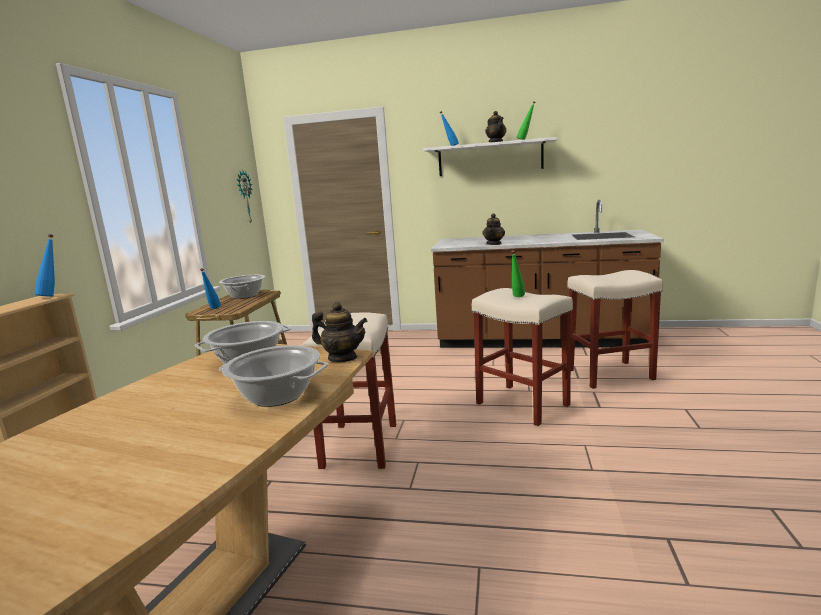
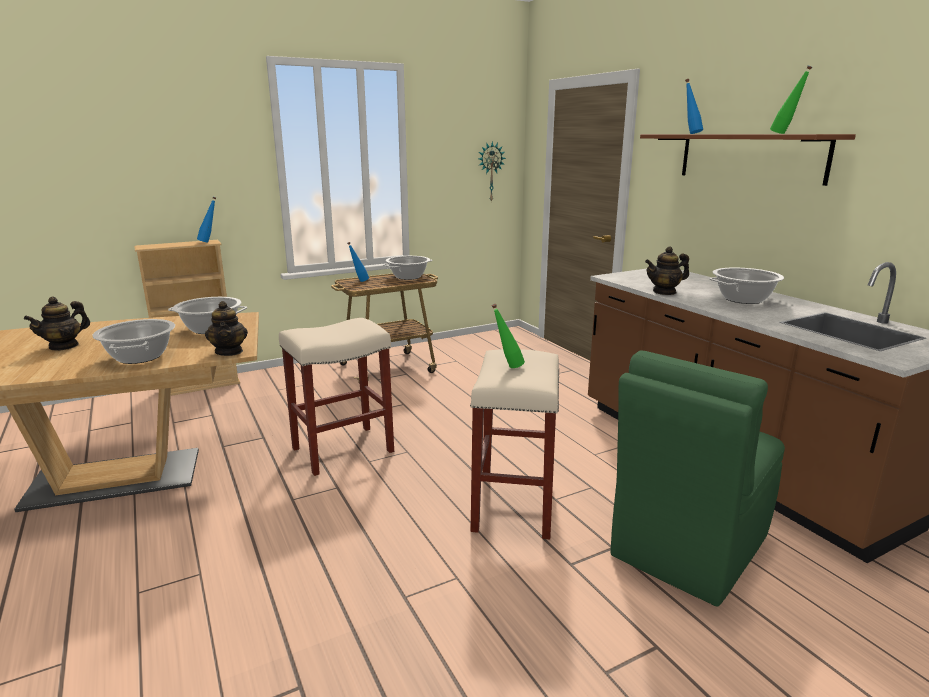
camera: 50 degrees right, 5 degrees up
white shelf [423,137,558,176] -> brown shelf [640,134,856,186]
teapot [485,111,506,142] -> teapot moved to [24,297,90,351]
beige stool [567,270,663,389] -> green chair [610,350,785,606]
none -> cooking pot [709,268,784,304]

